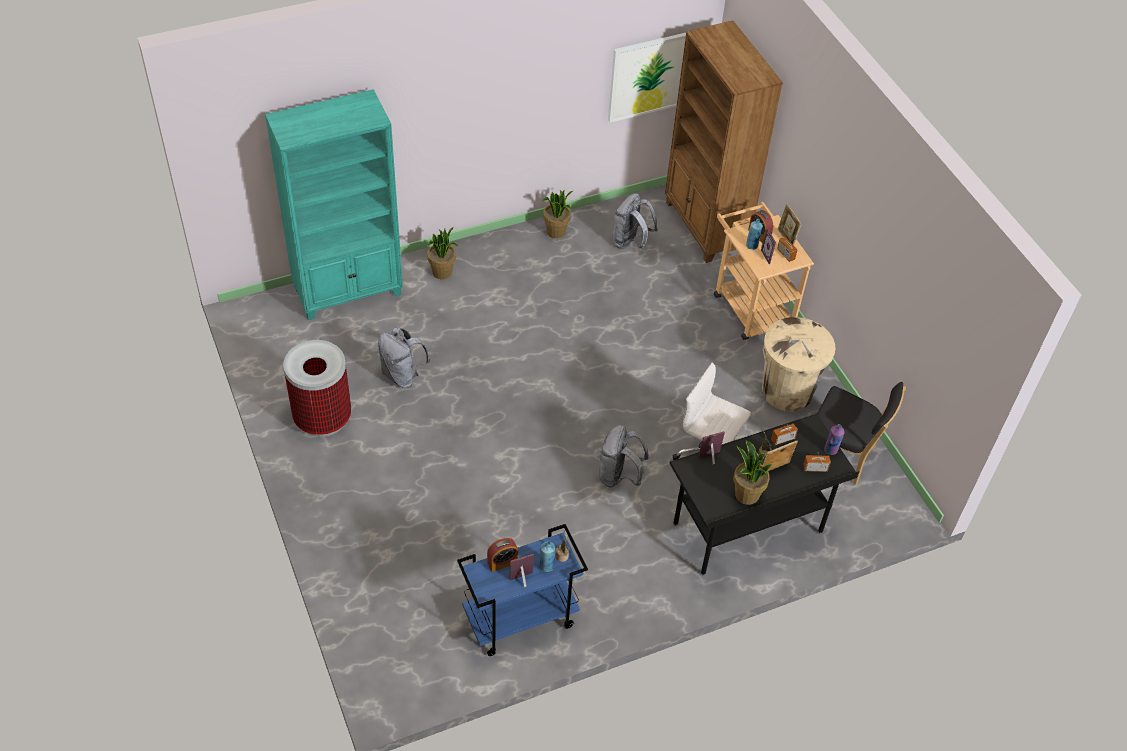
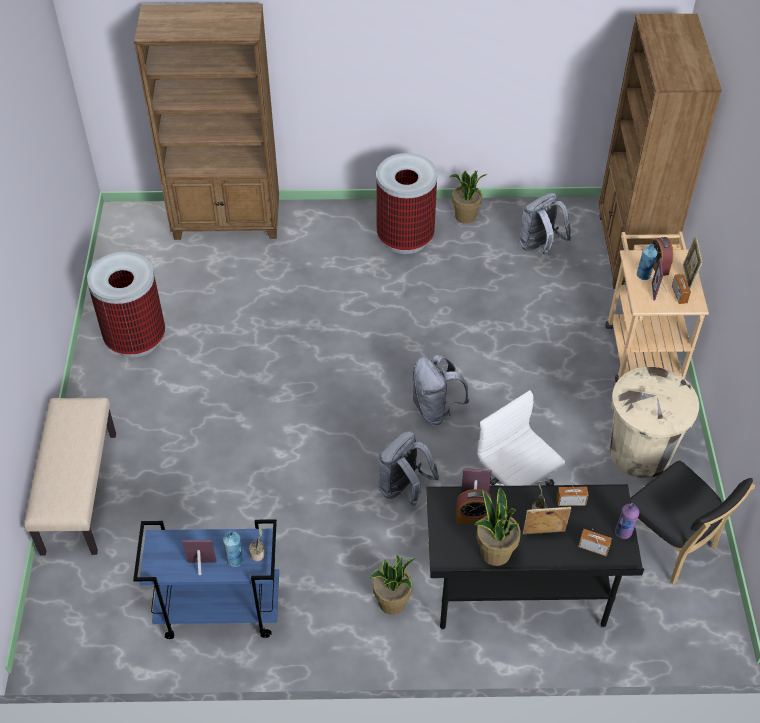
camera: 25 degrees right, 0 degrees up
turquoise bookcase [265,89,403,320] -> brown bookcase [134,4,279,240]
grey backpack [378,327,430,388] -> grey backpack moved to [412,354,469,425]
potted plant [427,227,458,279] -> potted plant moved to [369,554,415,615]
alarm clock [487,538,518,572] -> alarm clock moved to [456,489,491,524]
picture [608,33,686,123] -> none
none -> beige bench [24,398,116,556]
none -> trash can [376,153,437,254]

